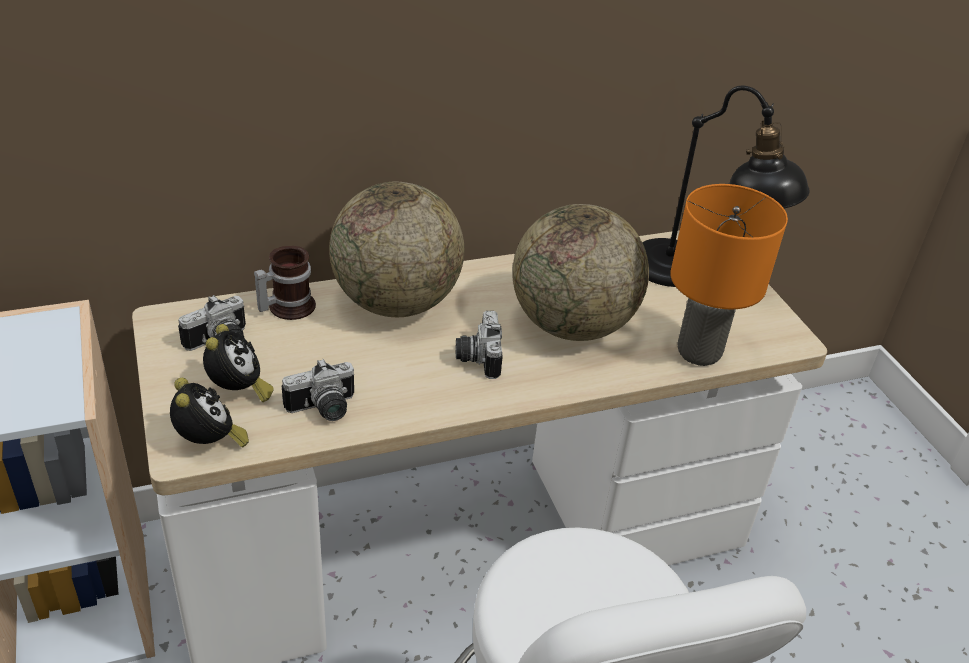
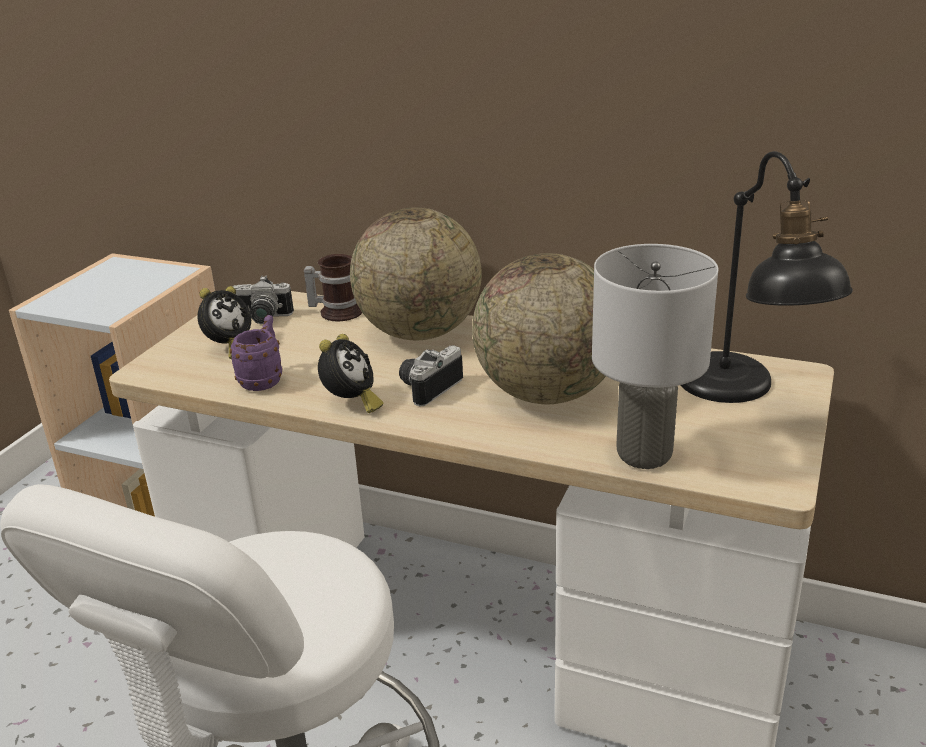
camera: 45 degrees right, 10 degrees down
alarm clock [170,378,249,448] -> alarm clock moved to [318,334,383,413]
camera [282,359,354,421] -> purple mug [230,315,282,391]
orange table lamp [670,184,788,366] -> white table lamp [592,244,718,469]

